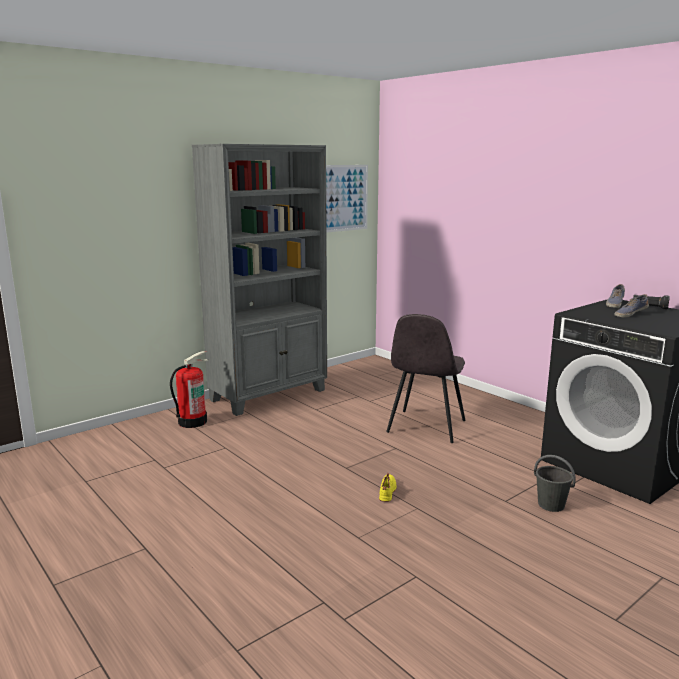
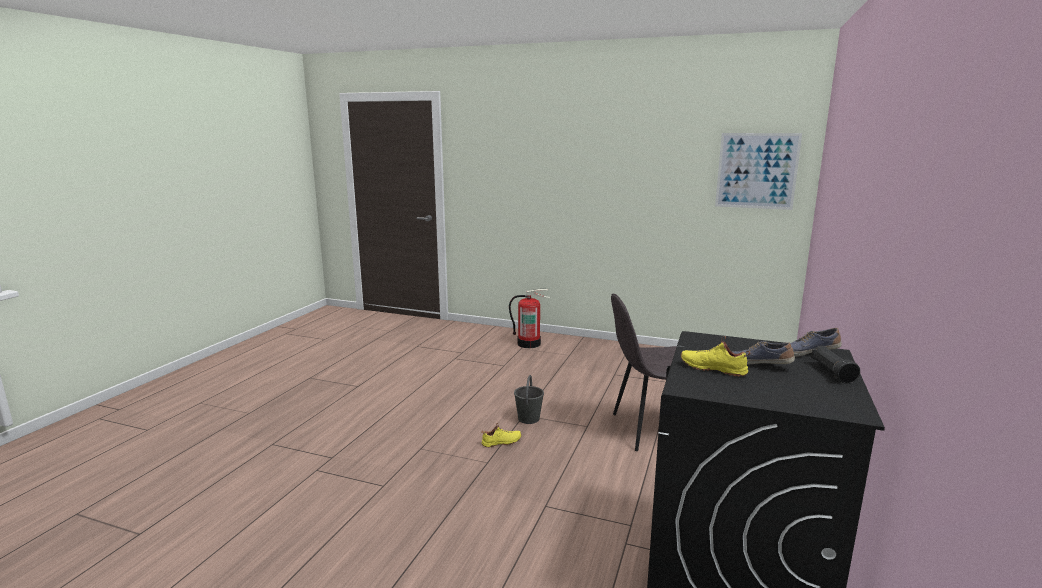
camera: 60 degrees right, 0 degrees up
grey bookcase [192,144,327,416] -> none
grey bucket [534,455,576,512] -> grey bucket moved to [514,375,544,424]
none -> yellow shoe [681,336,750,377]

